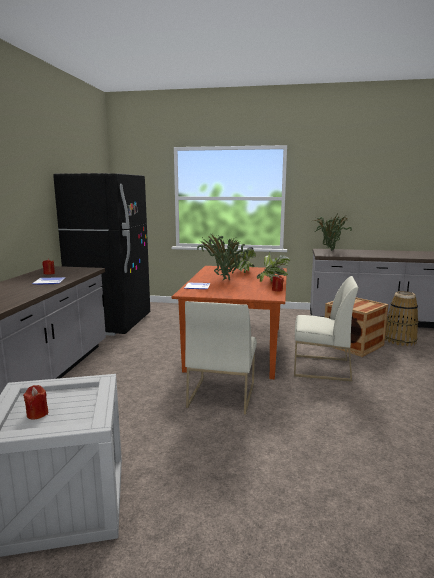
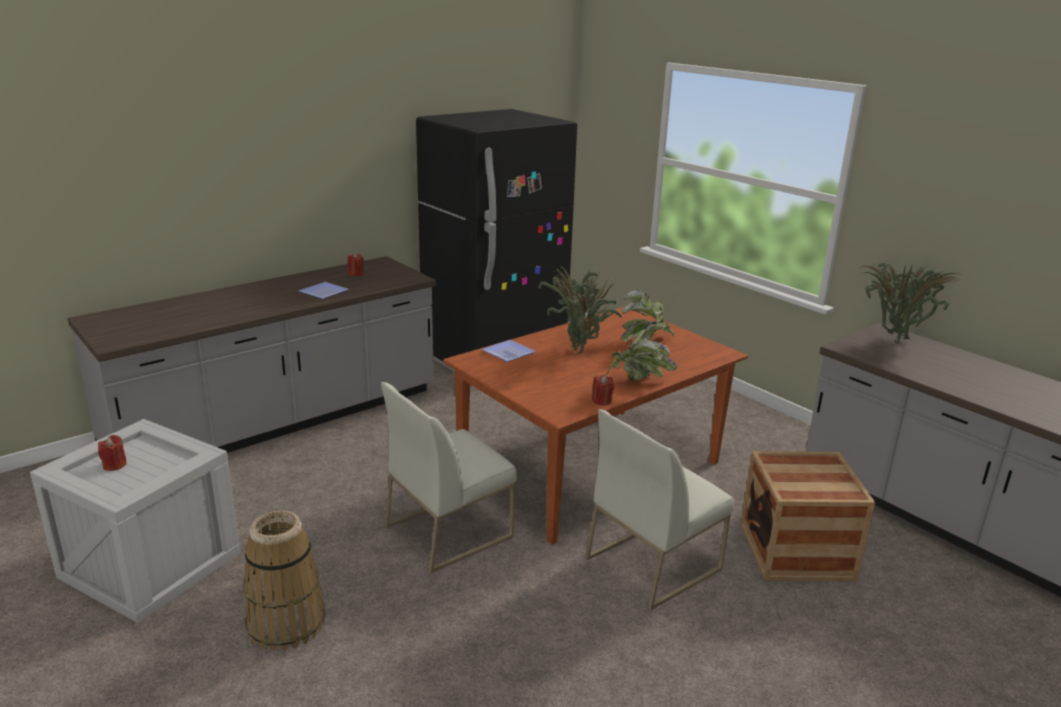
camera: 40 degrees right, 10 degrees up
white chair [294,276,359,382] -> white chair turned 90 degrees clockwise [585,409,734,610]
basket [385,291,418,346] -> basket moved to [243,511,325,651]

